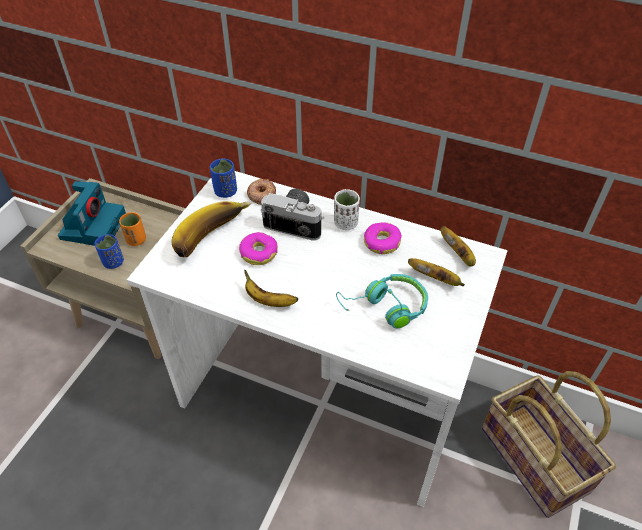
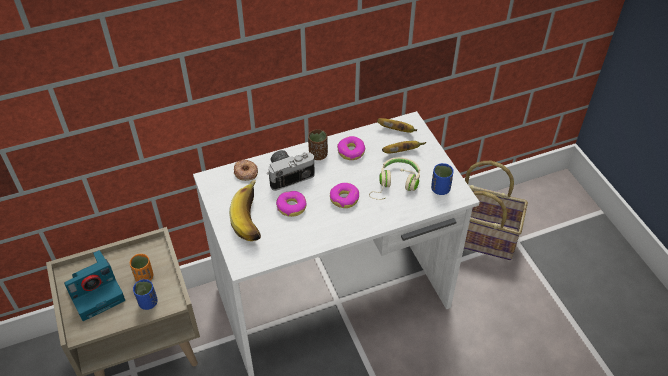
camera: 45 degrees left, 0 degrees up
camera [58,181,126,246] -> camera turned 90 degrees clockwise [64,250,125,321]
blue cup [210,158,237,198] -> blue cup moved to [431,163,454,195]
banana [244,269,298,307] -> none
white cup [334,189,360,230] -> brown cup [308,129,328,160]
turquoise headphones [336,274,428,328] -> beige headphones [369,157,420,200]
none -> donut [330,183,359,208]

